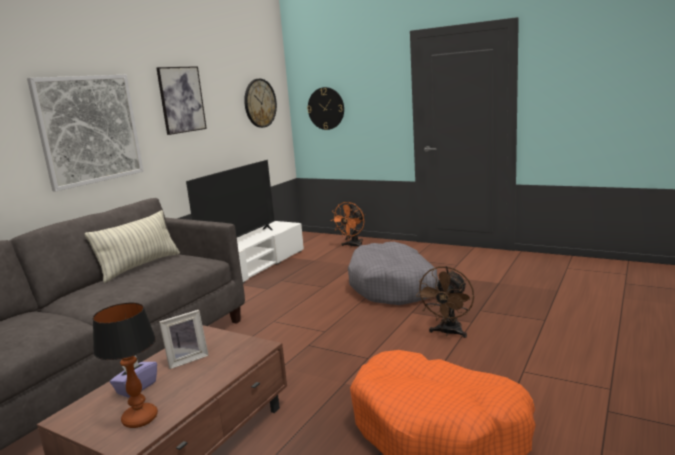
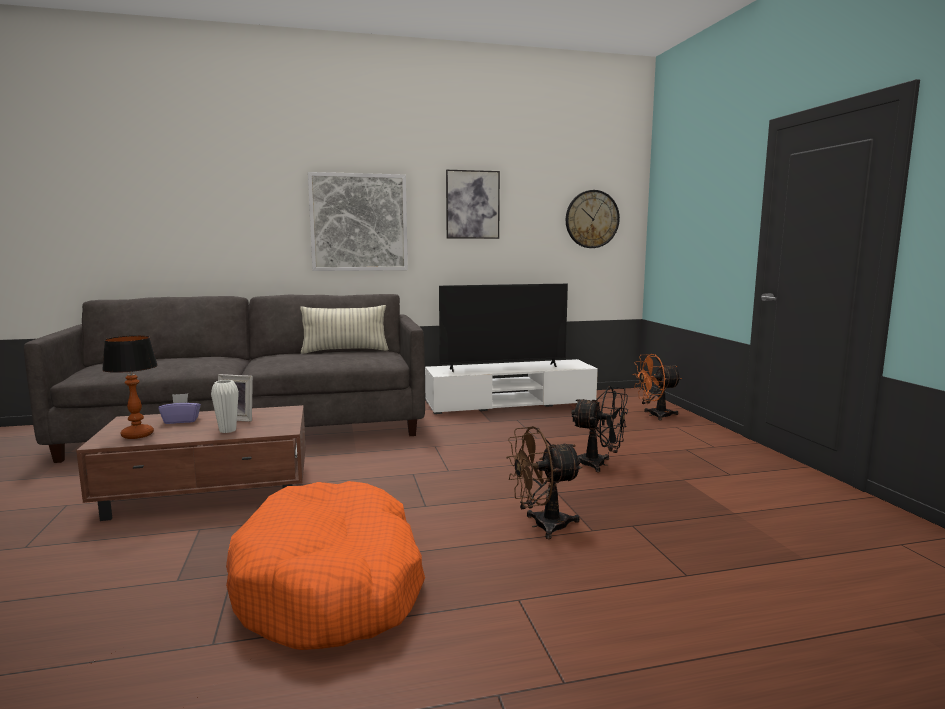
camera: 45 degrees right, 5 degrees down
wall clock [307,87,344,130] -> none
grey dog bed [348,242,439,305] -> black fan [571,386,628,472]
none -> white vase [211,380,239,433]

